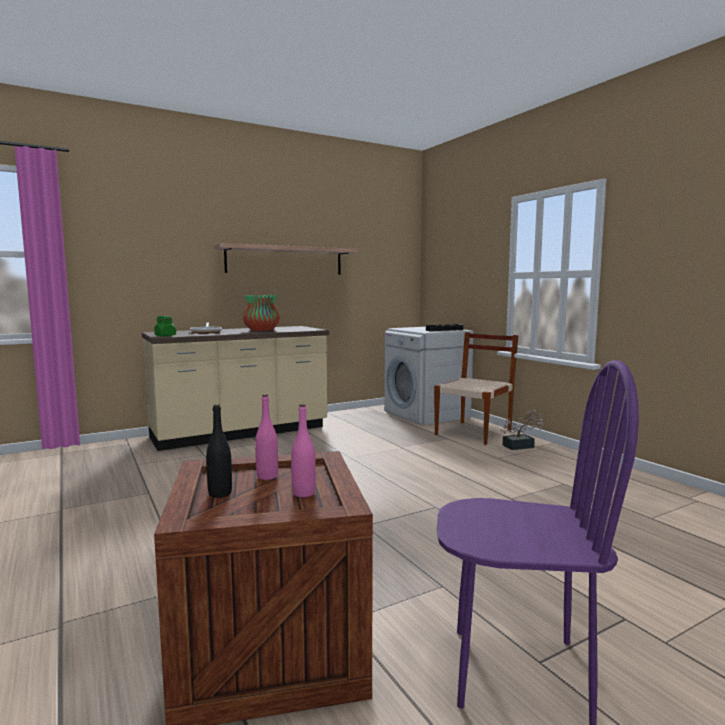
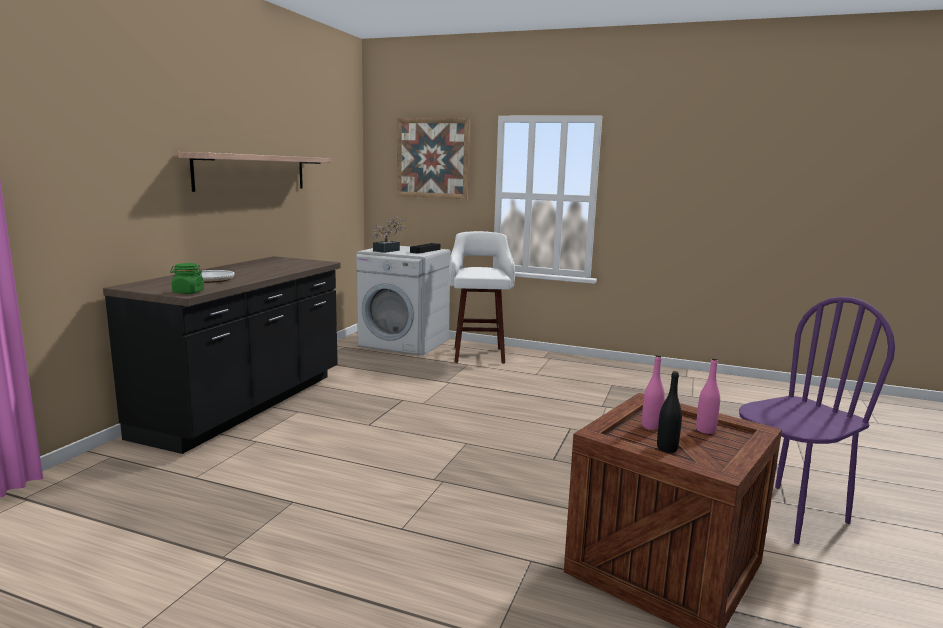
camera: 40 degrees left, 5 degrees up
beige counter [142,326,329,451] -> black counter [103,256,341,454]
vase [243,295,280,331] -> none
chair [434,332,518,445] -> white stool [449,231,515,364]
potted plant [500,410,543,450] -> potted plant moved to [372,217,406,253]
none -> picture [397,118,470,199]

